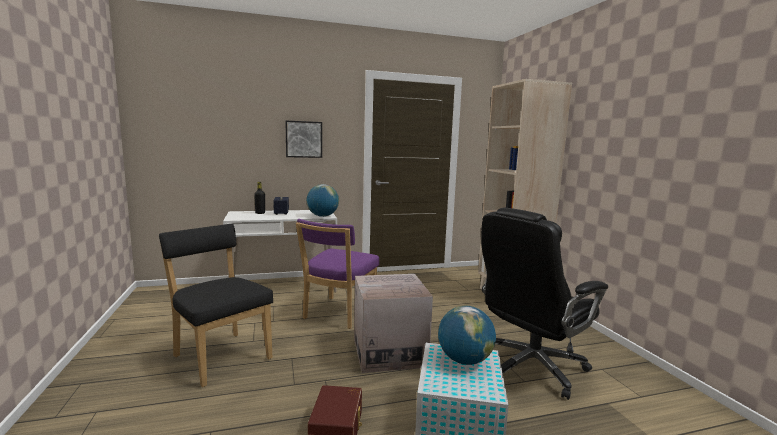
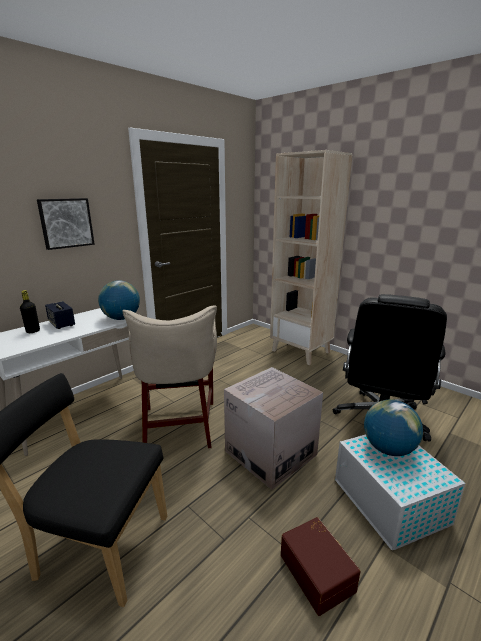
camera: 30 degrees left, 10 degrees up
purple chair [296,219,379,329] -> beige stool [123,306,217,448]

